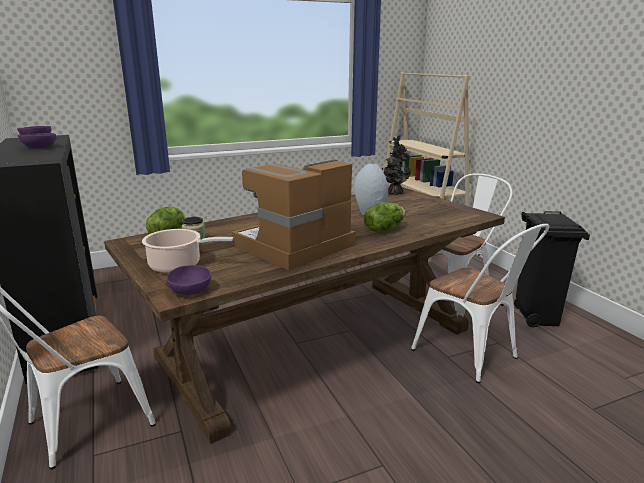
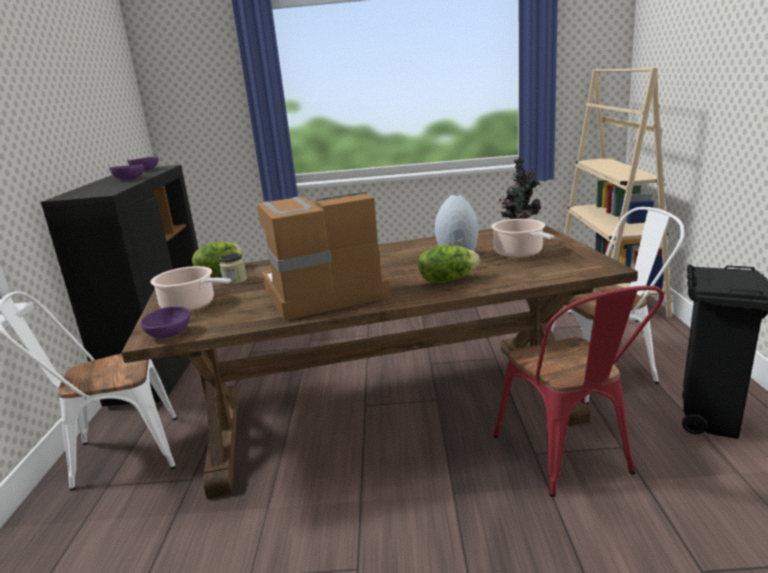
camera: 25 degrees right, 0 degrees up
white chair [411,224,550,383] -> red chair [493,286,664,497]
none -> cooking pot [491,219,555,258]

